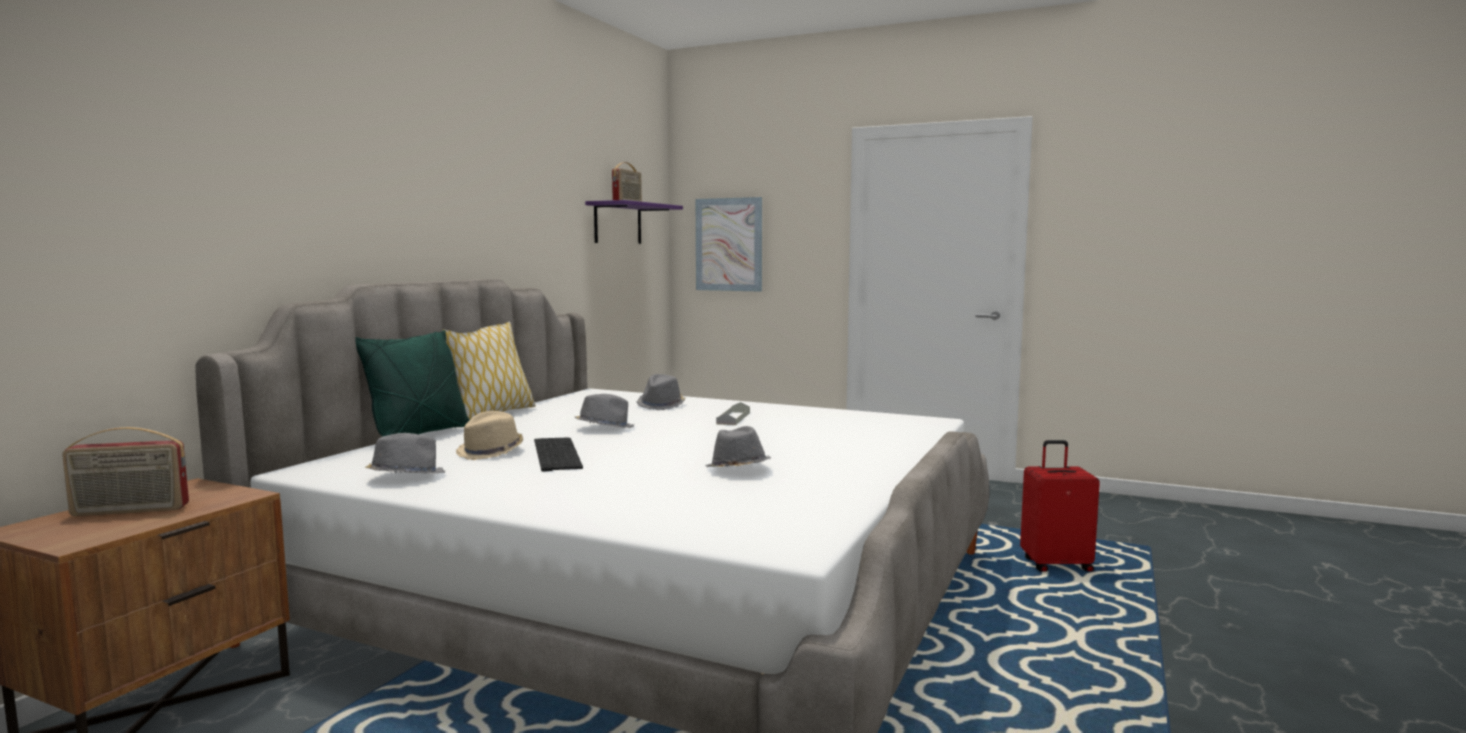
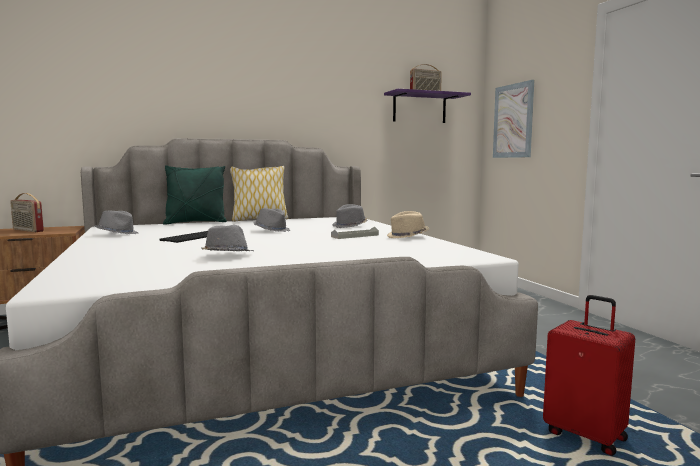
camera: 45 degrees right, 0 degrees up
beige hat [456,411,523,460] -> beige hat moved to [387,211,429,238]

